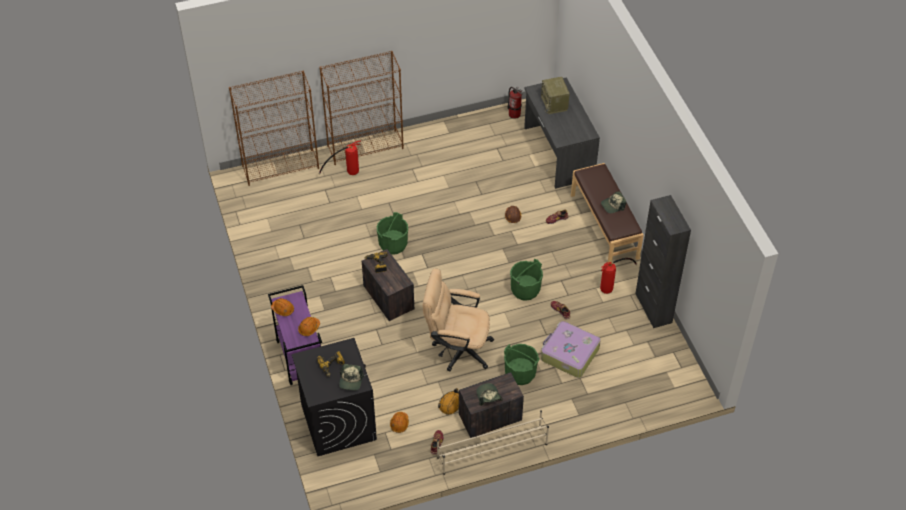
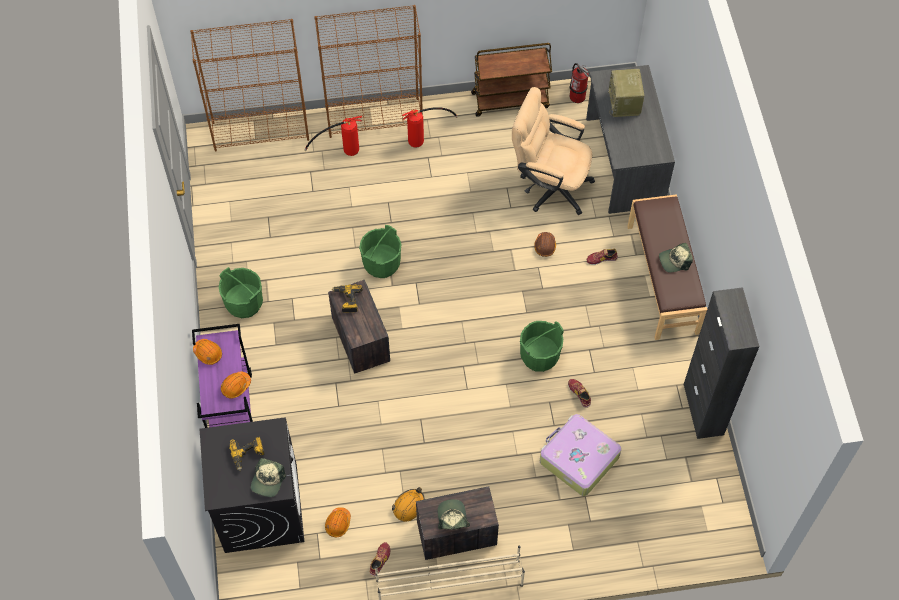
camera: 10 degrees right, 10 degrees up
beige office chair [423,268,494,372] -> beige office chair moved to [512,87,595,215]
green bucket [504,344,540,385] -> green bucket moved to [219,267,263,318]
fire extinguisher [600,258,637,294] -> fire extinguisher moved to [402,107,458,148]
none -> brown cart [471,43,552,117]

